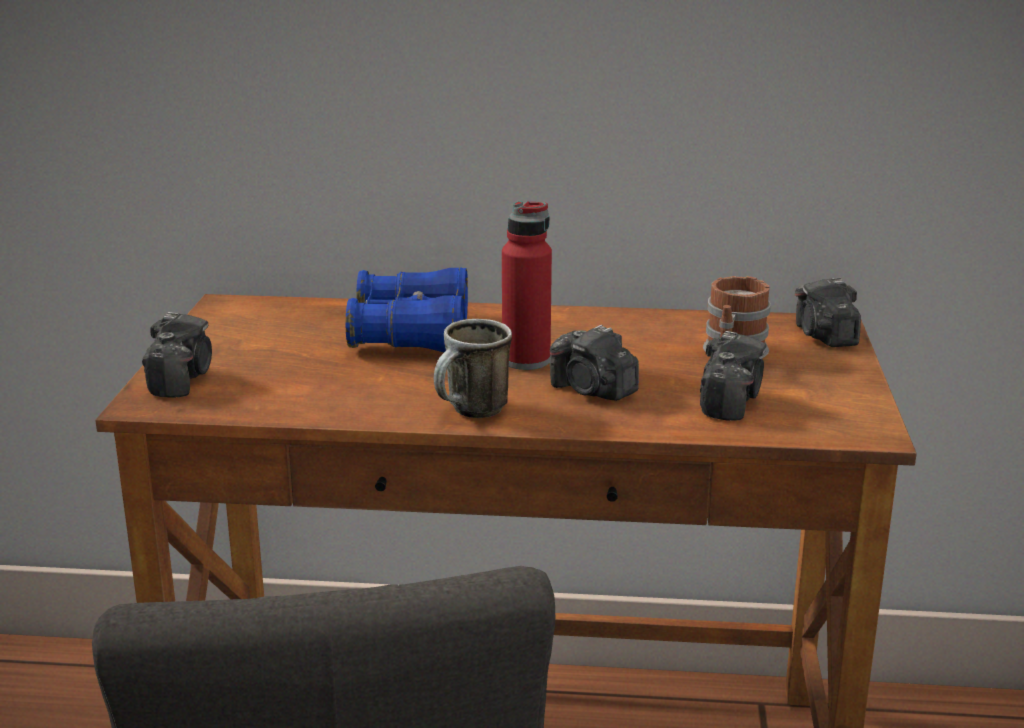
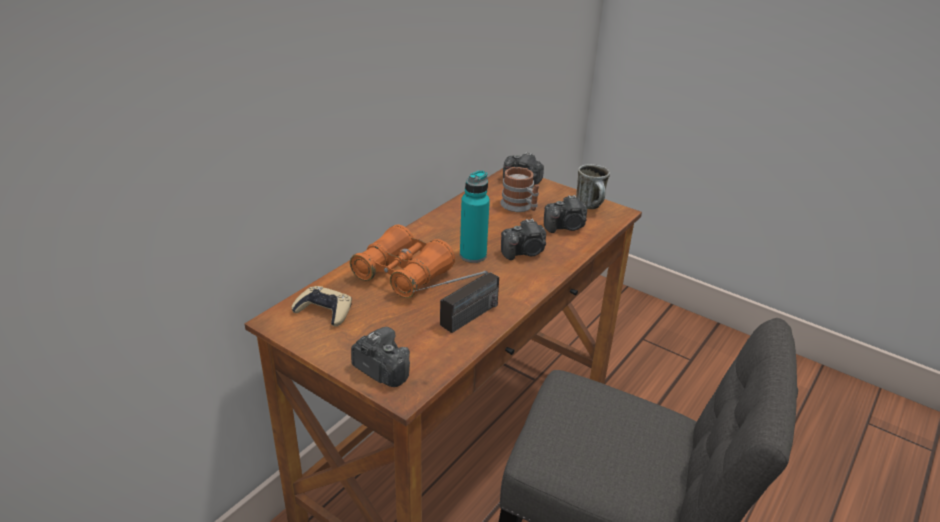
camera: 60 degrees left, 10 degrees up
blue binoculars [346,267,468,352] -> orange binoculars [350,225,455,298]
mug [433,319,512,418] -> mug moved to [576,164,610,209]
red bottle [502,201,552,370] -> turquoise bottle [460,170,490,263]
camera [700,331,766,421] -> camera turned 120 degrees clockwise [544,195,587,233]
none -> beige game controller [292,286,352,326]
none -> radio [413,271,499,333]

